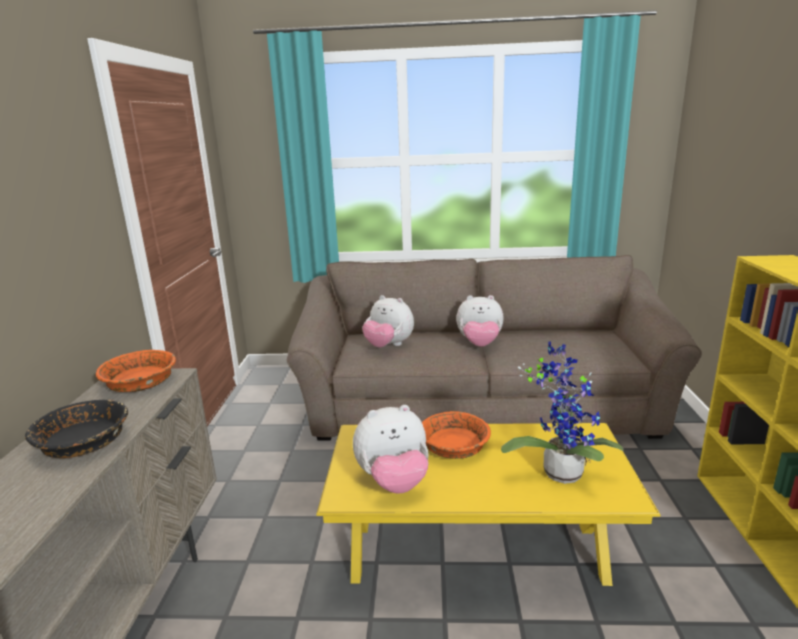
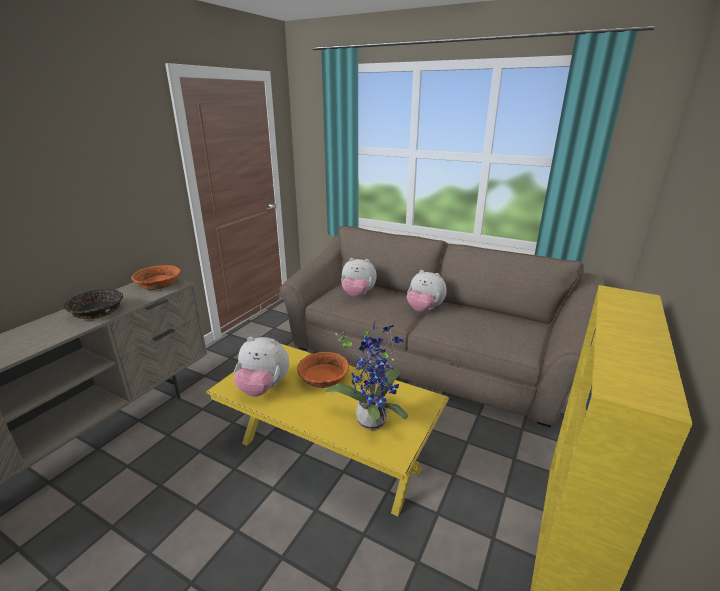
camera: 25 degrees right, 5 degrees up
plush toy [362,295,414,347] -> plush toy turned 45 degrees counterclockwise [341,258,377,297]

